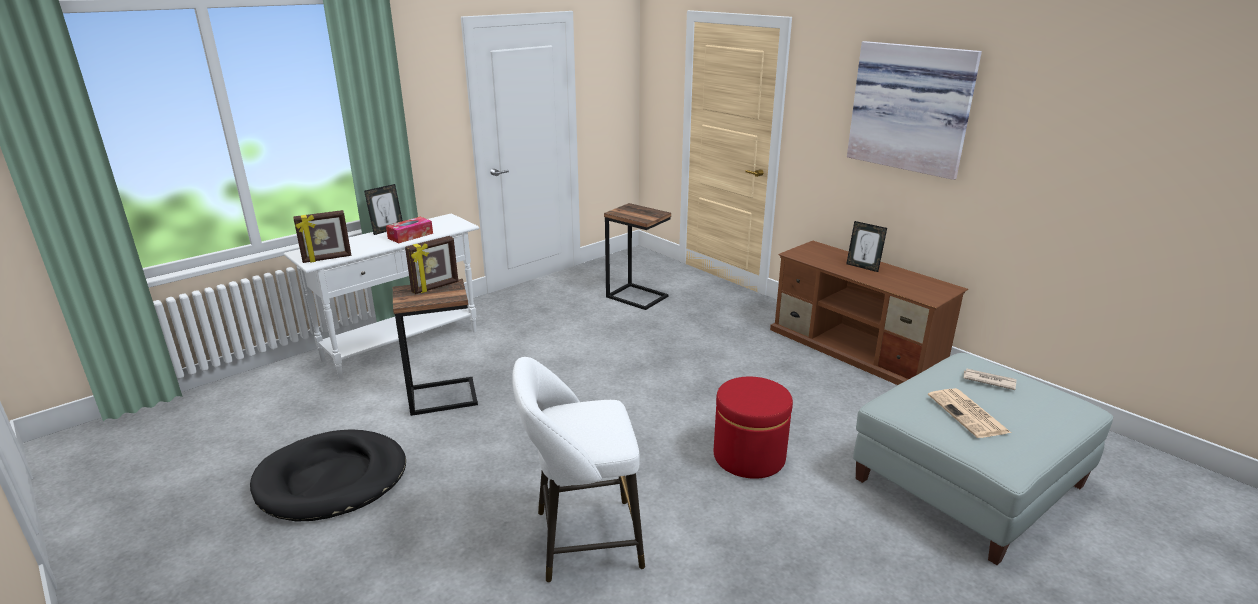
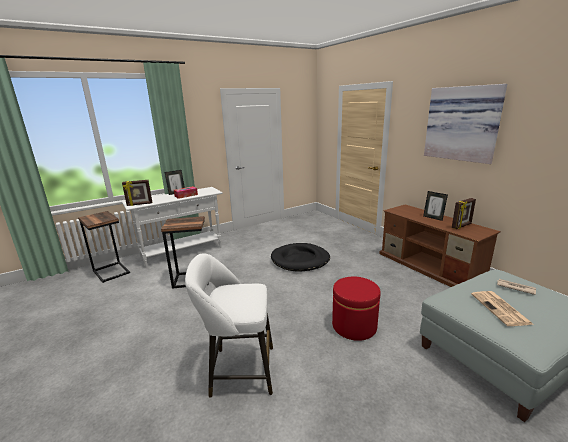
camera: 10 degrees right, 5 degrees down
black dog bed [250,429,406,522] -> black dog bed moved to [271,243,330,272]
picture frame [405,236,458,294] -> picture frame moved to [452,198,476,229]
side table [604,203,671,310] -> side table moved to [78,211,130,283]

